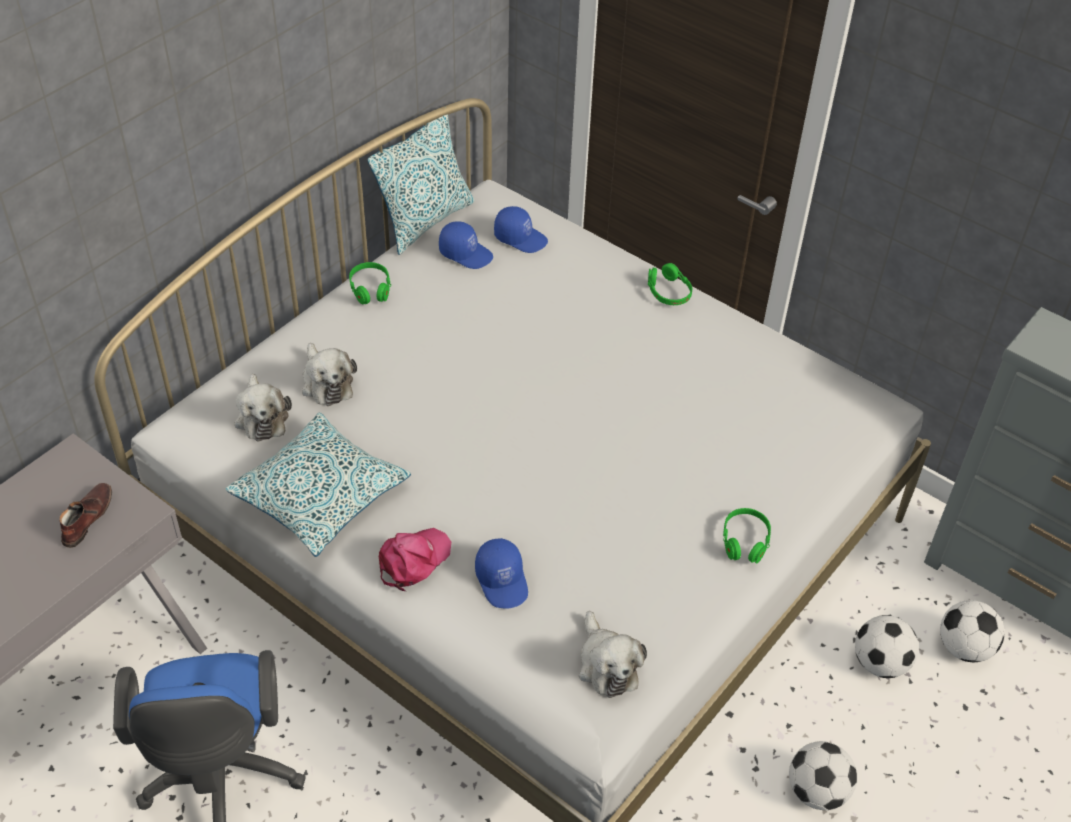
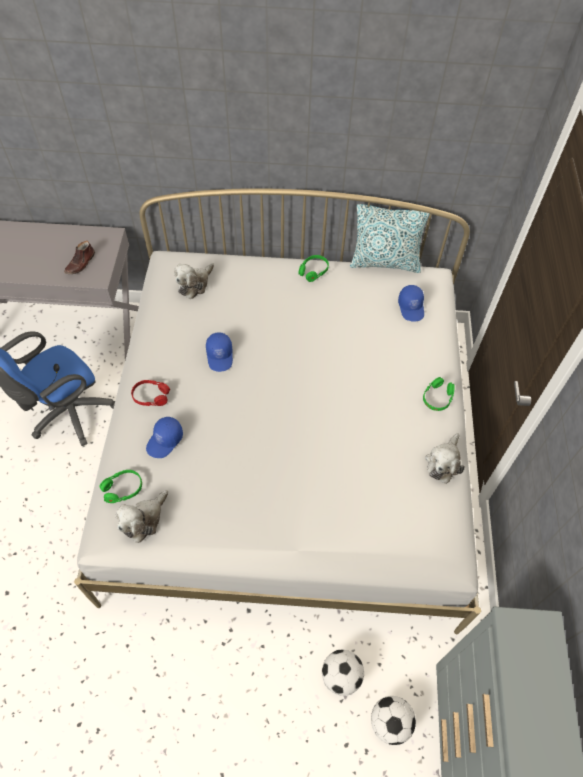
camera: 55 degrees right, 10 degrees up
brown shoe [59,483,112,548] -> brown shoe turned 135 degrees clockwise [64,241,95,274]
pillow [225,412,411,557] -> none
plush toy [302,343,357,406] -> plush toy moved to [425,433,465,484]
pink cap [379,528,451,591] -> red headphones [131,380,170,406]
blue cap [439,221,493,269] -> blue cap moved to [206,332,233,372]
green headphones [723,508,771,564] -> green headphones moved to [100,470,142,503]
football [789,741,857,810] -> none

